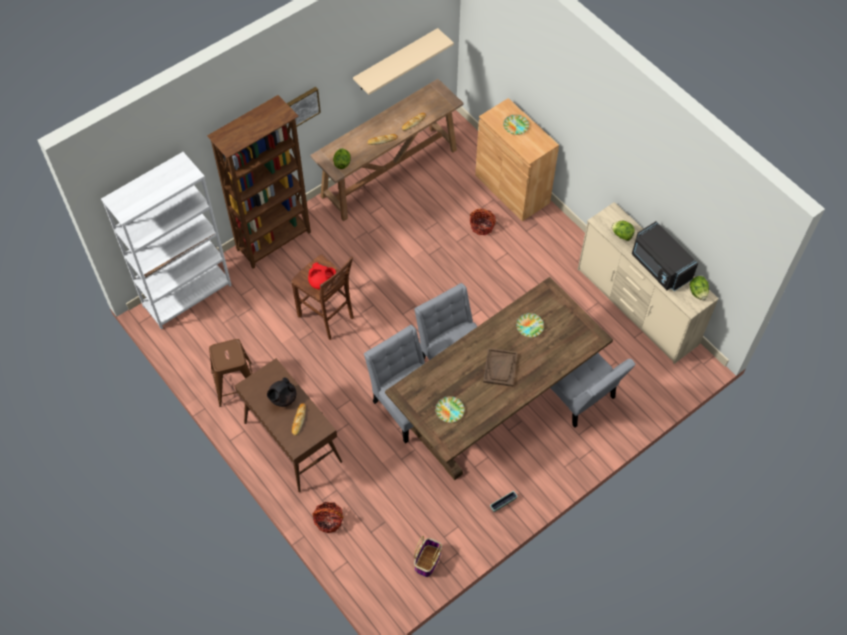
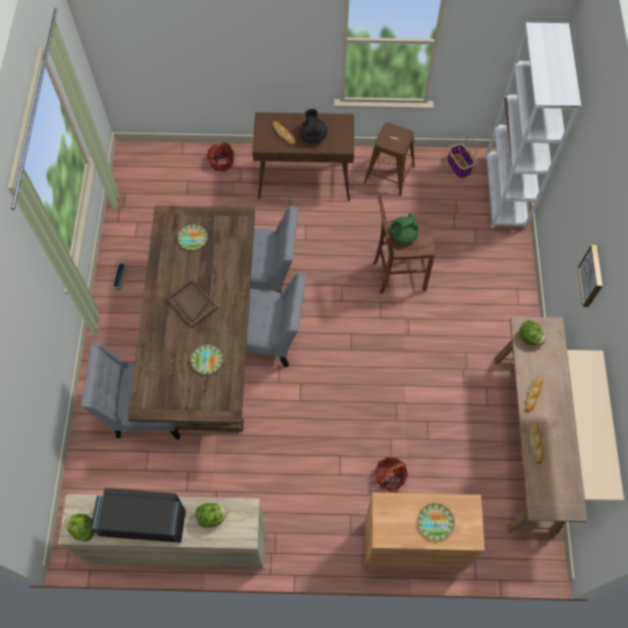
camera: 130 degrees right, 5 degrees up
brown bookcase [207,95,311,269] -> none
red teapot [308,262,336,290] -> green teapot [390,214,419,244]
basket [414,536,442,577] -> basket moved to [447,136,477,179]

